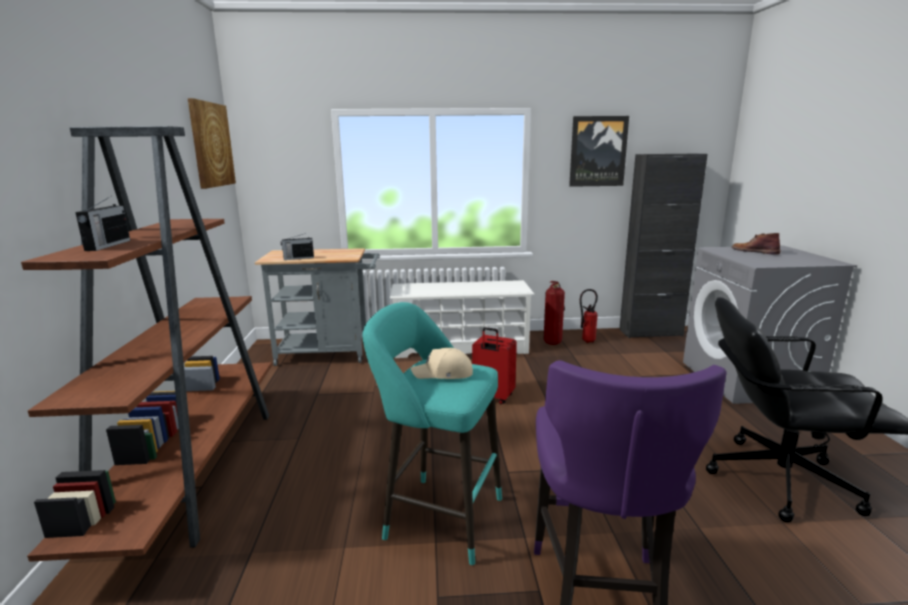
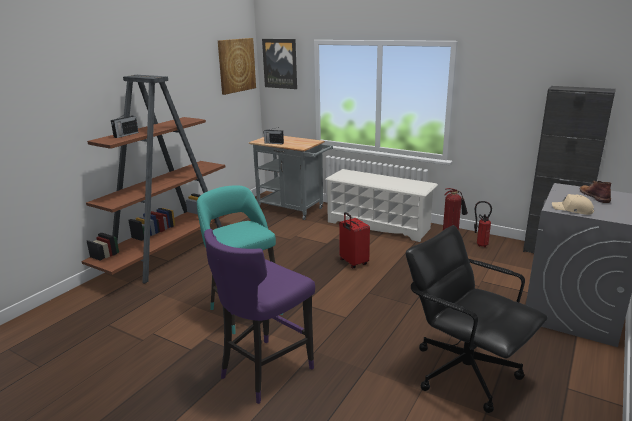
camera: 35 degrees right, 5 degrees up
beige cap [411,348,473,379] -> beige cap moved to [552,194,594,215]
picture [569,116,629,187] -> picture moved to [262,39,297,89]

